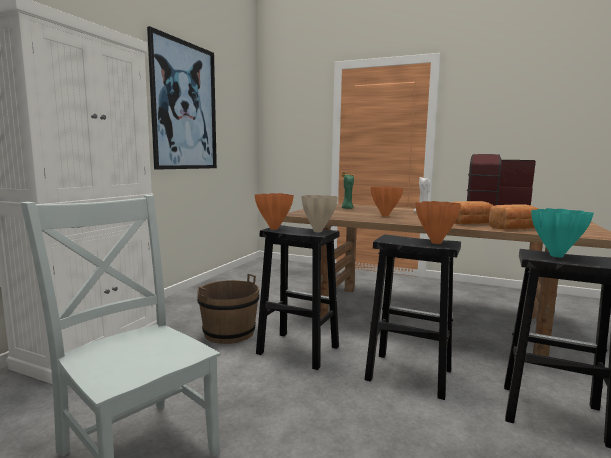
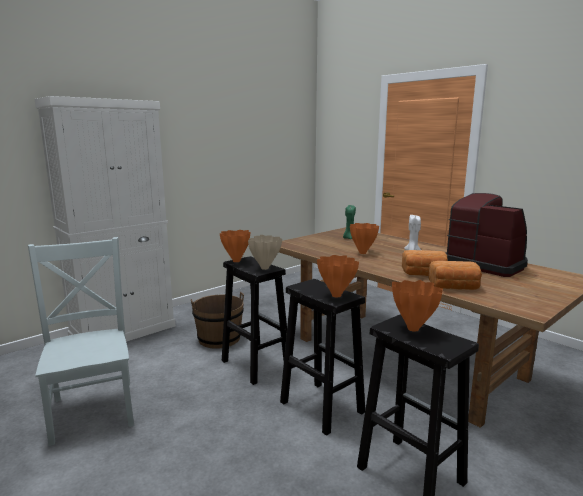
camera: 25 degrees right, 5 degrees up
picture [147,26,217,170] -> none
turquoise vase [531,208,594,257] -> orange vase [392,280,443,332]

